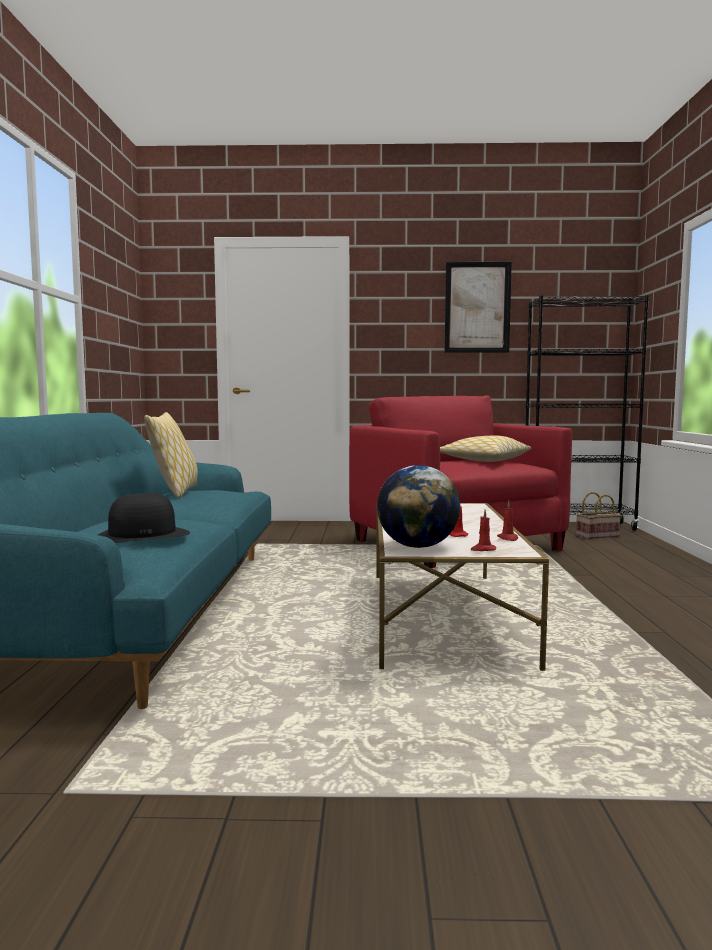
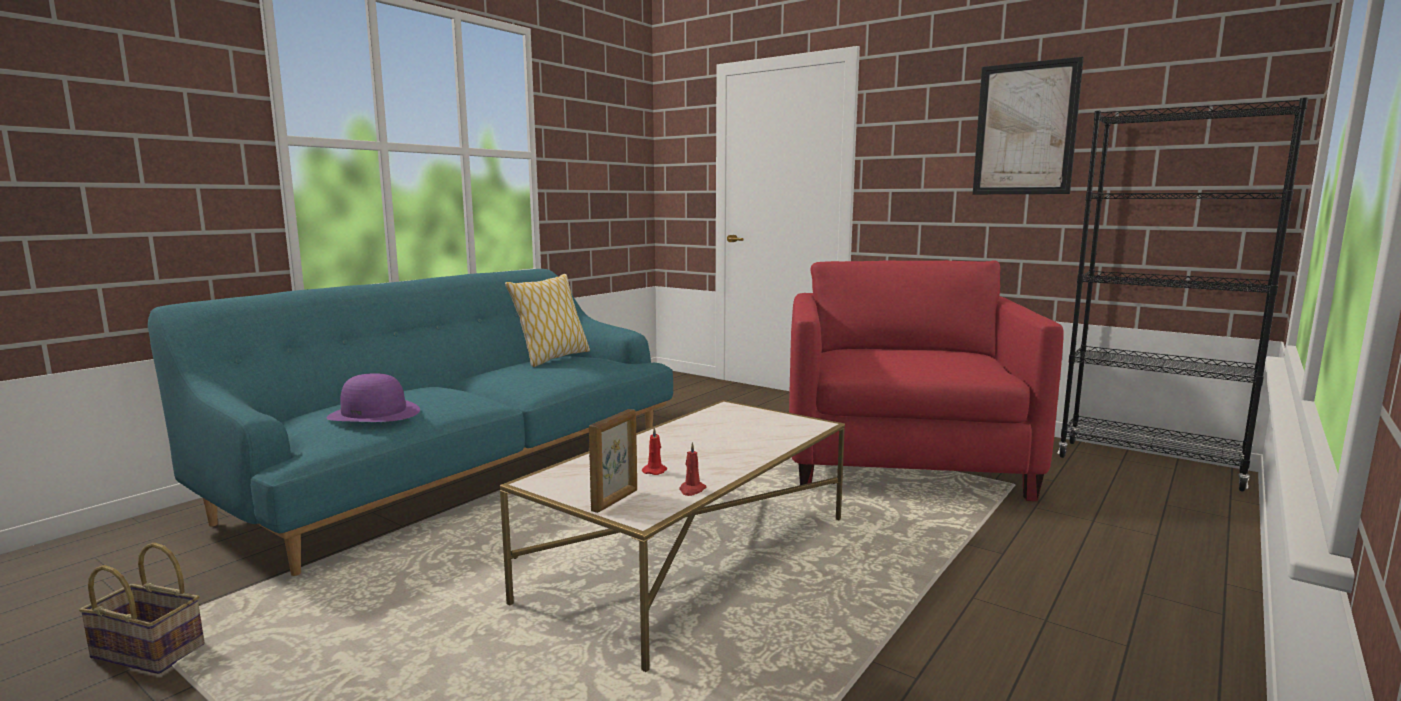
camera: 35 degrees right, 5 degrees up
black hat [98,493,190,543] -> purple hat [327,373,420,422]
globe [377,465,460,548] -> none
pillow [440,435,531,462] -> none
red candle [470,510,496,551] -> picture frame [589,409,637,513]
basket [576,492,621,539] -> basket moved to [79,543,205,674]

